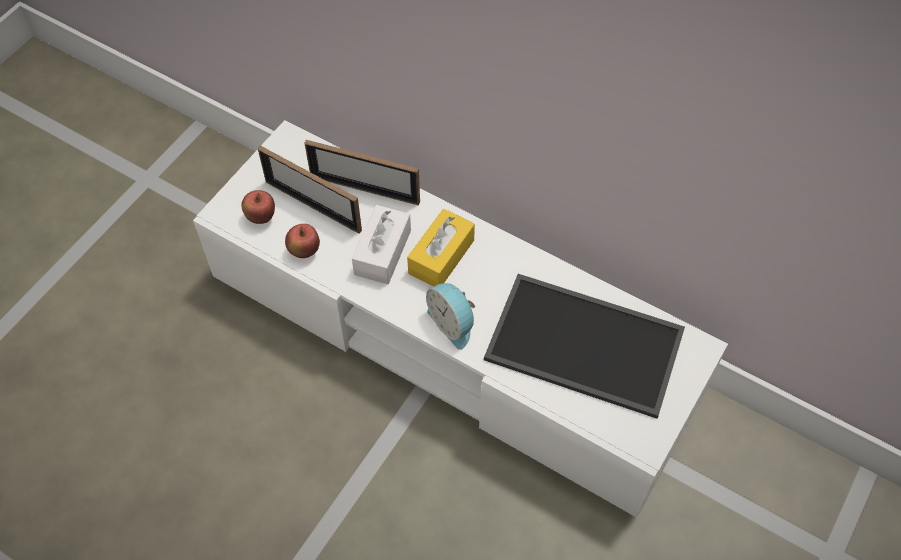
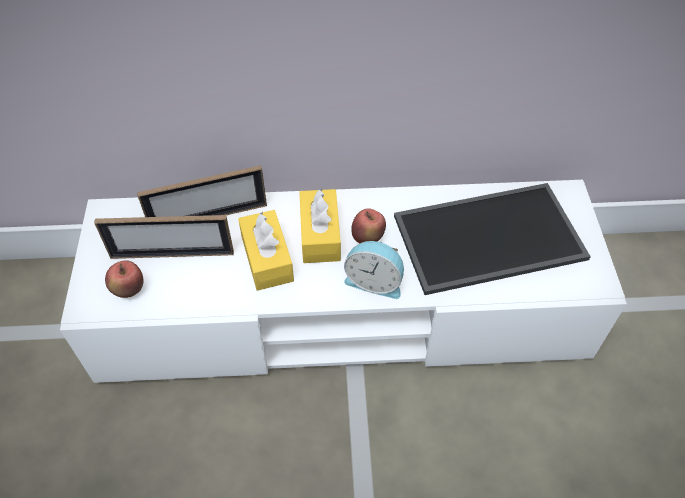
camera: 35 degrees left, 5 degrees down
apple [285,224,320,258] -> apple moved to [351,208,386,243]
white tissue box [352,205,411,284] -> yellow tissue box [238,210,294,291]

